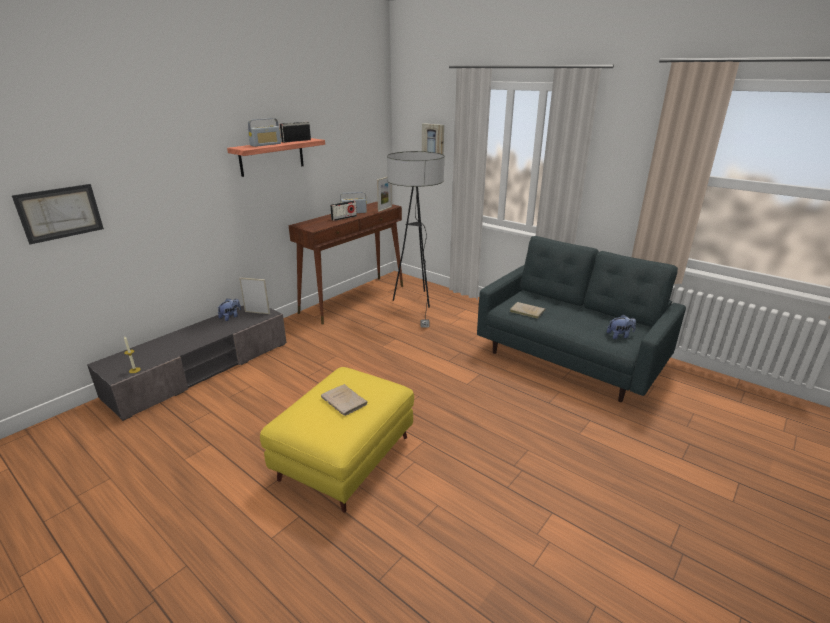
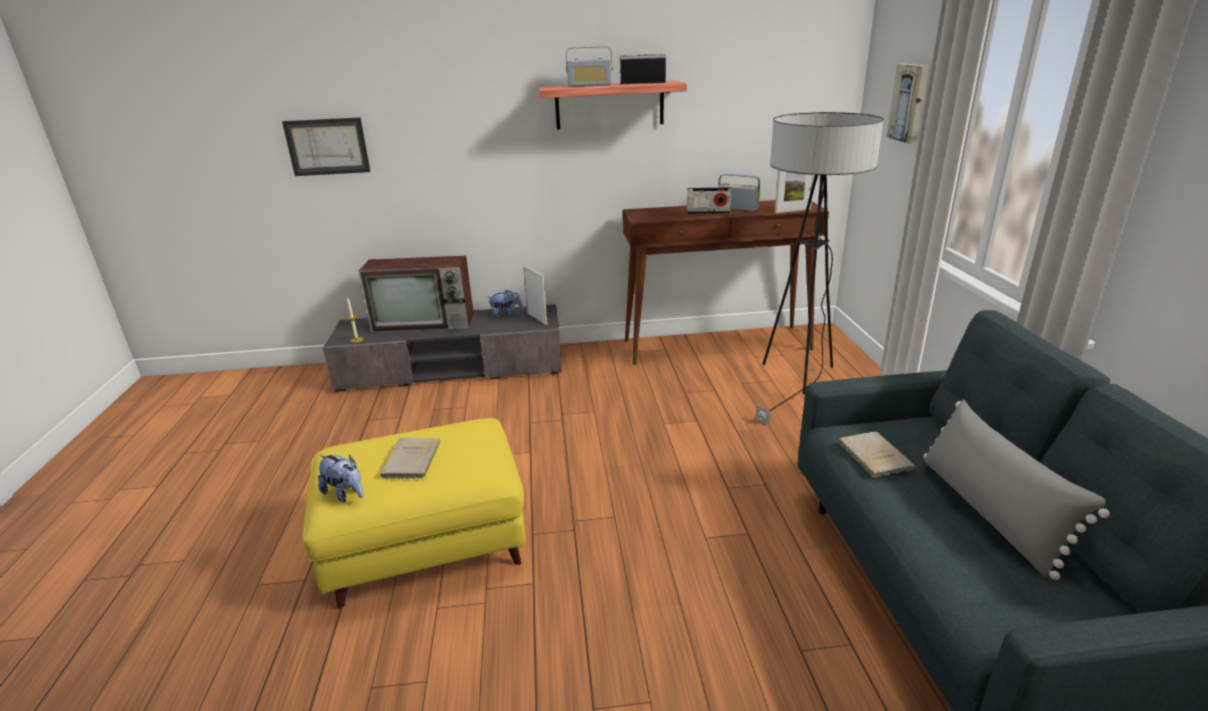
camera: 45 degrees right, 0 degrees up
plush toy [607,315,636,339] -> plush toy moved to [318,455,364,502]
none -> television [358,256,474,333]
none -> grey pillow [923,400,1110,580]

